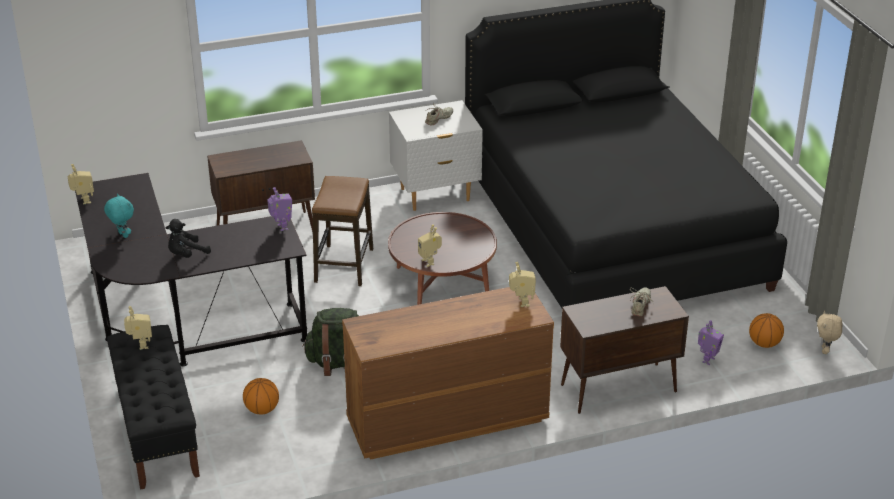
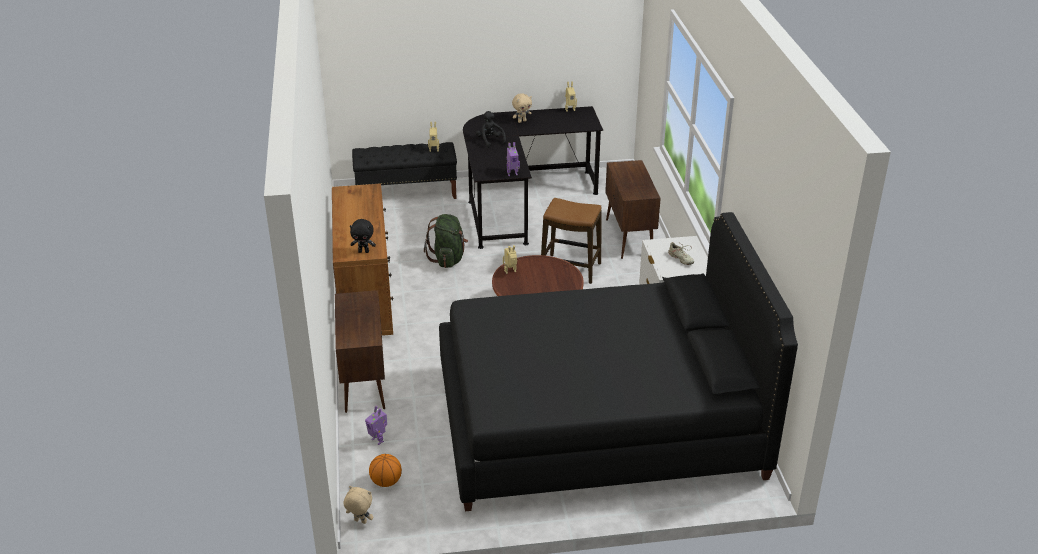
camera: 100 degrees right, 0 degrees up
turquoise plush toy [104,194,134,238] -> beige plush toy [512,94,532,123]
basketball [243,378,279,415] -> none
toy robot [509,262,536,307] -> black plush toy [350,219,376,253]
beige shoe [630,287,653,316] -> none

